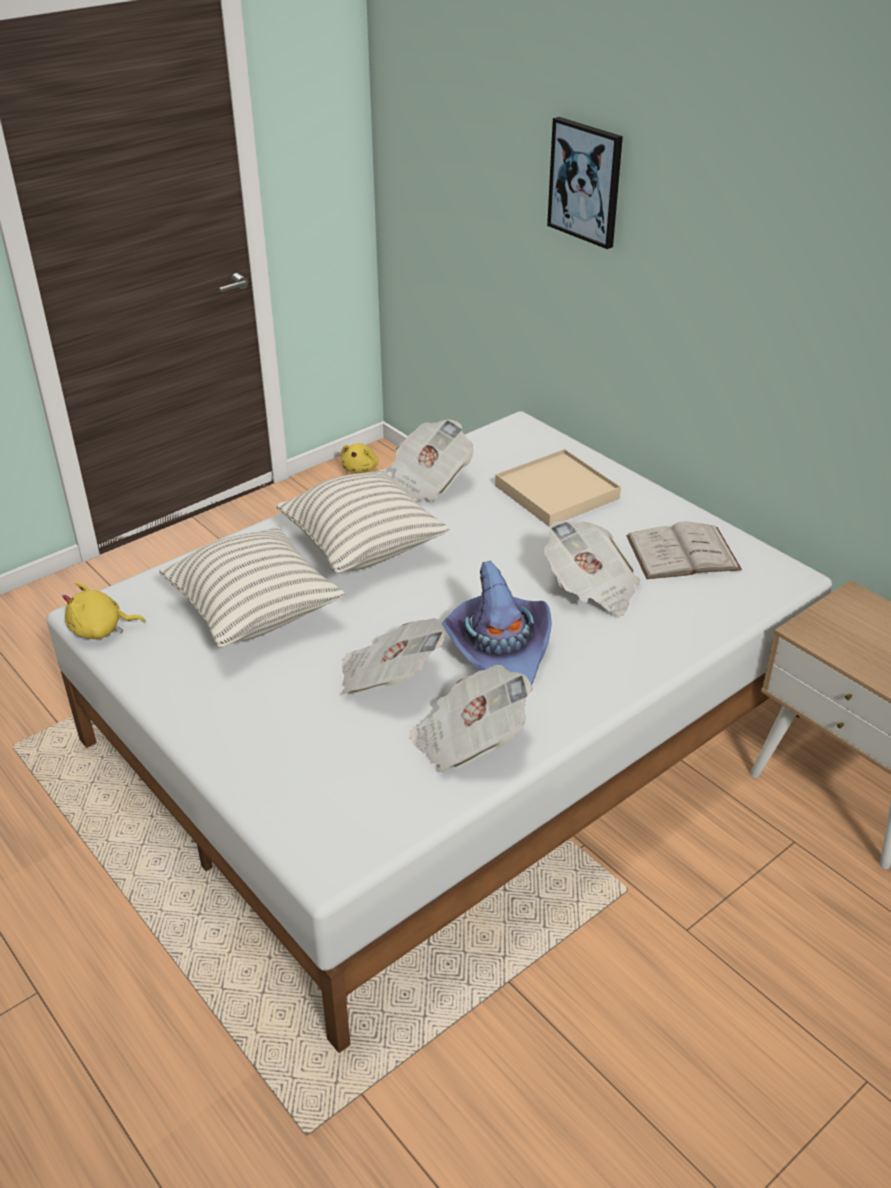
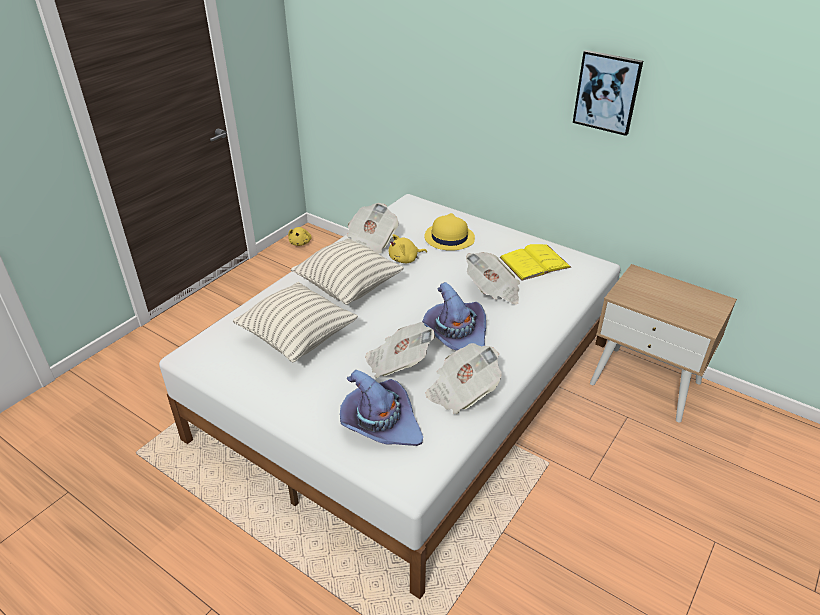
camera: 15 degrees left, 0 degrees up
yellow plush toy [62,582,146,639] -> yellow plush toy moved to [389,234,427,263]
beige tray [495,449,621,527] -> yellow hat [424,213,475,251]
picture [547,117,623,249] -> picture moved to [573,50,643,136]
white book [626,521,742,579] -> yellow book [499,244,571,281]
none -> purple hat [340,370,423,446]

